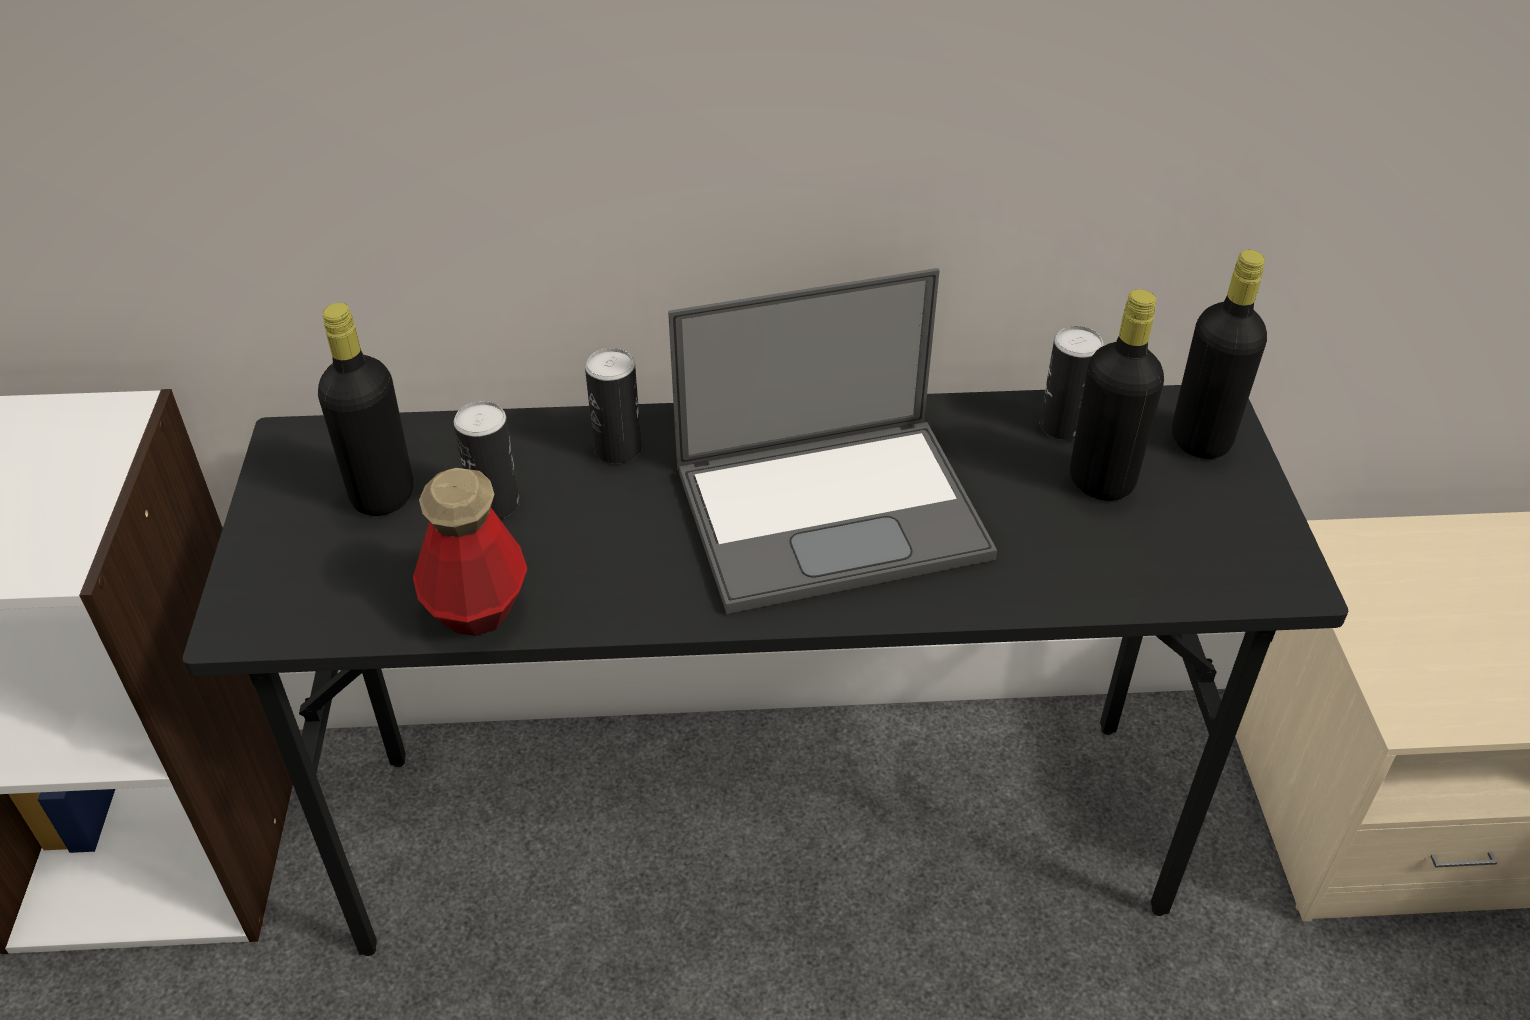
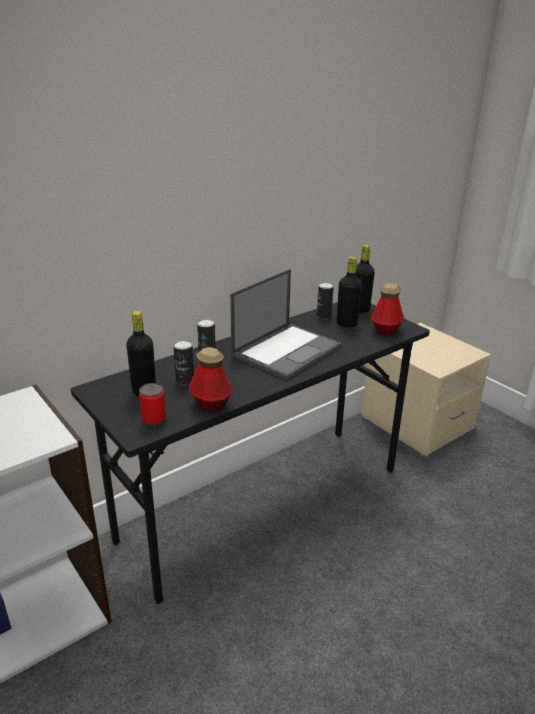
camera: 35 degrees left, 15 degrees down
none -> can [139,383,166,426]
none -> bottle [371,283,404,335]

